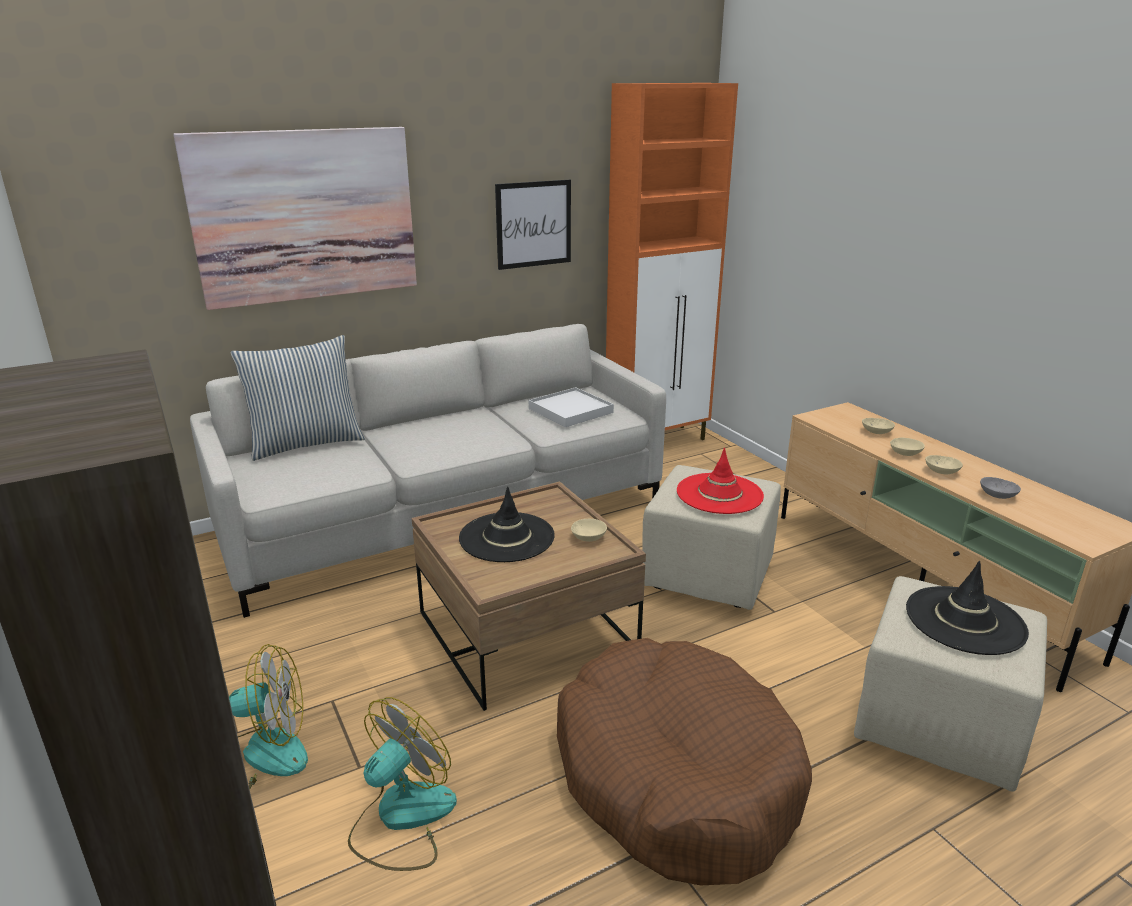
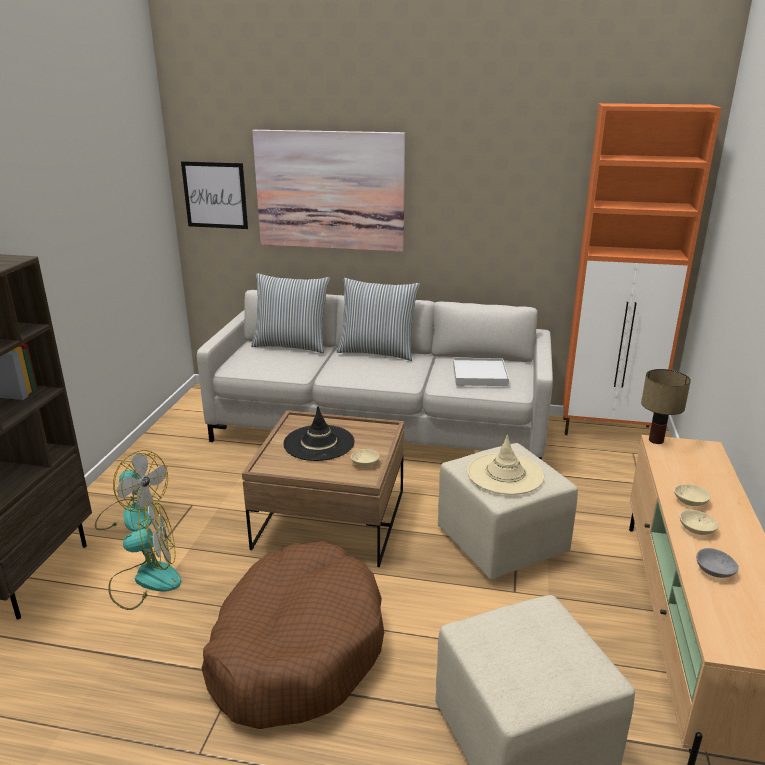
camera: 40 degrees right, 0 degrees up
picture [495,180,571,270] -> picture moved to [181,161,248,229]
red hat [677,448,764,514] -> beige hat [467,434,544,495]
beige bowl [862,418,895,434] -> none
black hat [906,561,1029,655] -> none
none -> pillow [337,278,420,361]
none -> table lamp [641,369,691,444]

